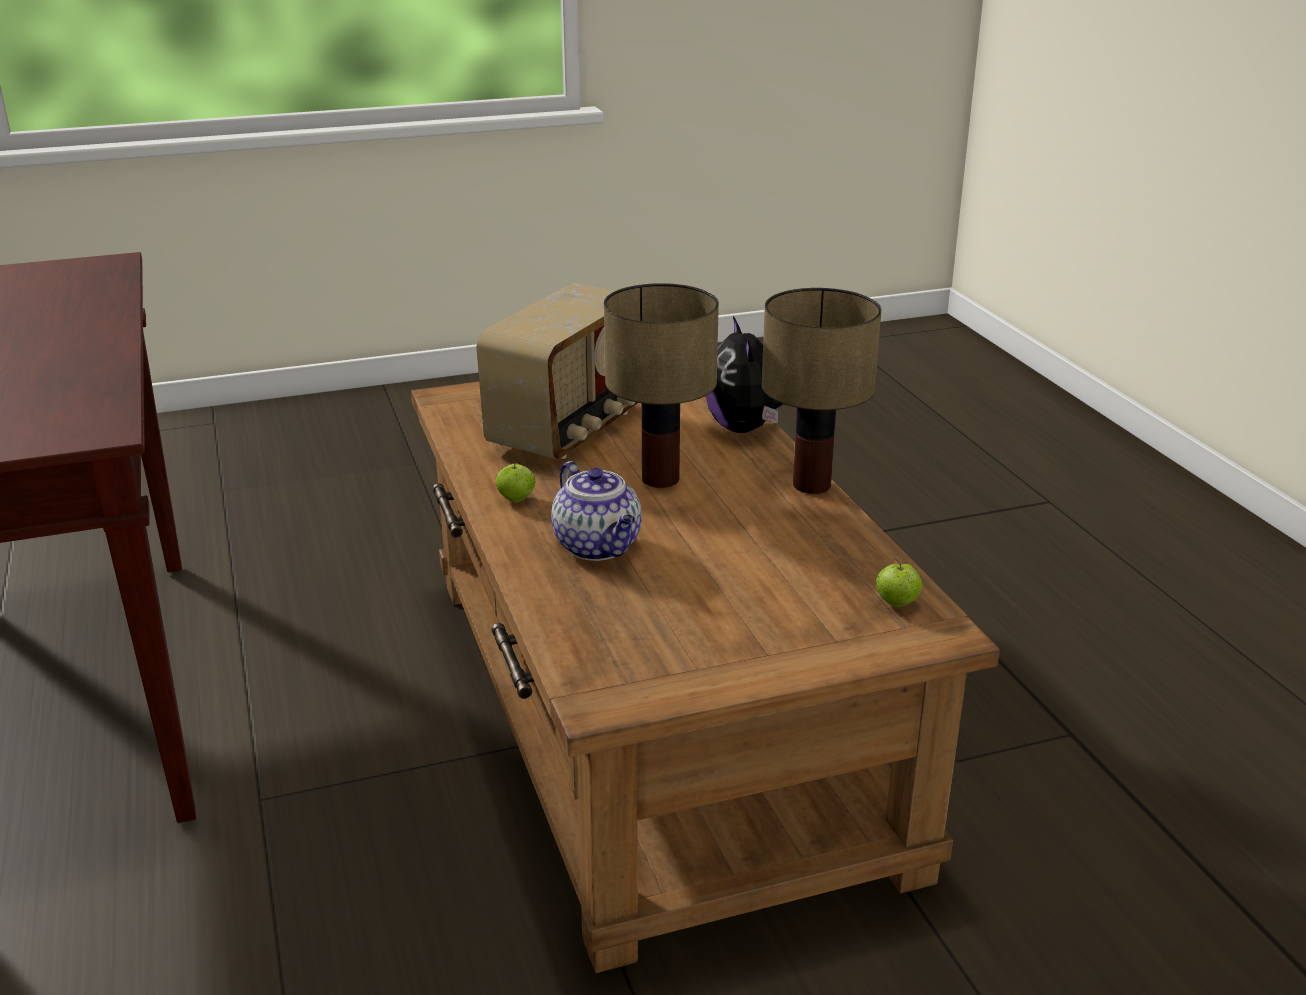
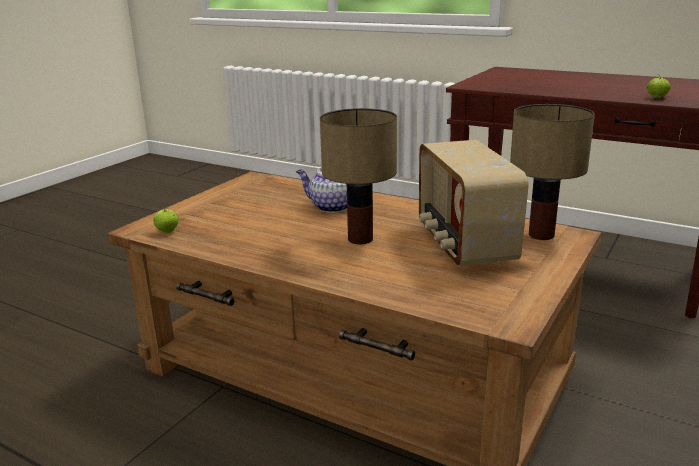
camera: 140 degrees right, 5 degrees down
apple [495,463,535,503] -> apple moved to [647,74,671,98]
plush toy [706,316,783,433] -> none
table lamp [761,288,882,494] -> table lamp moved to [510,104,595,240]

